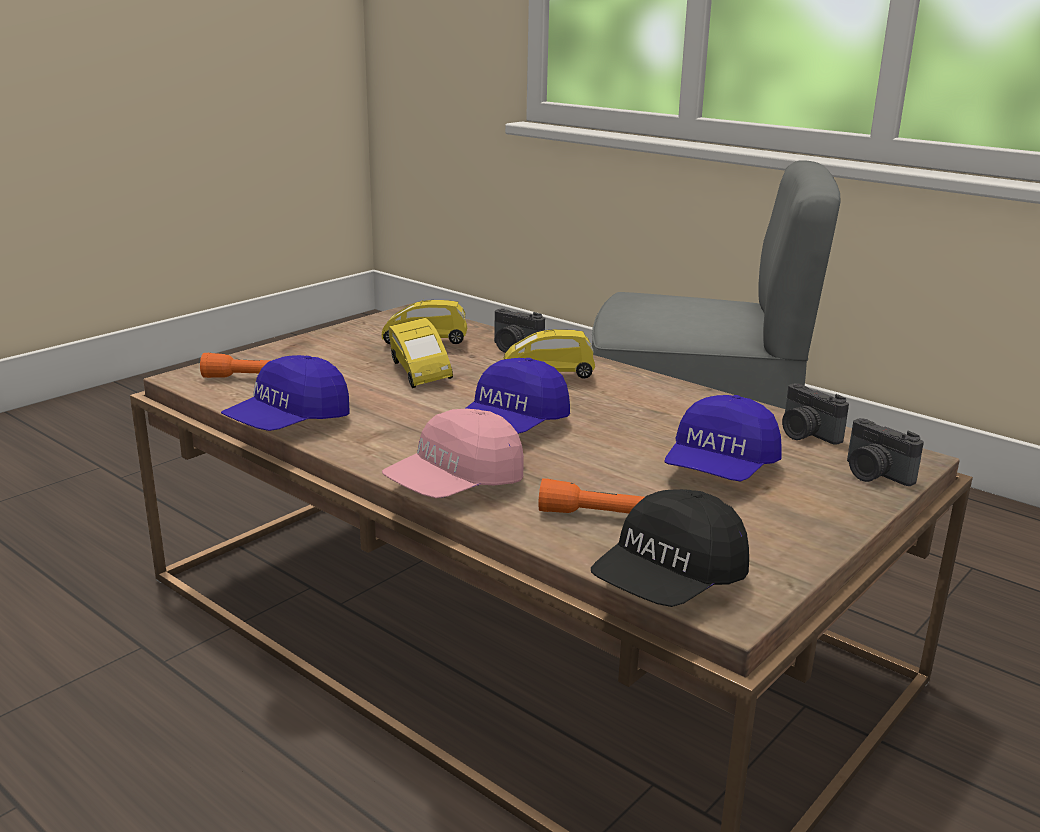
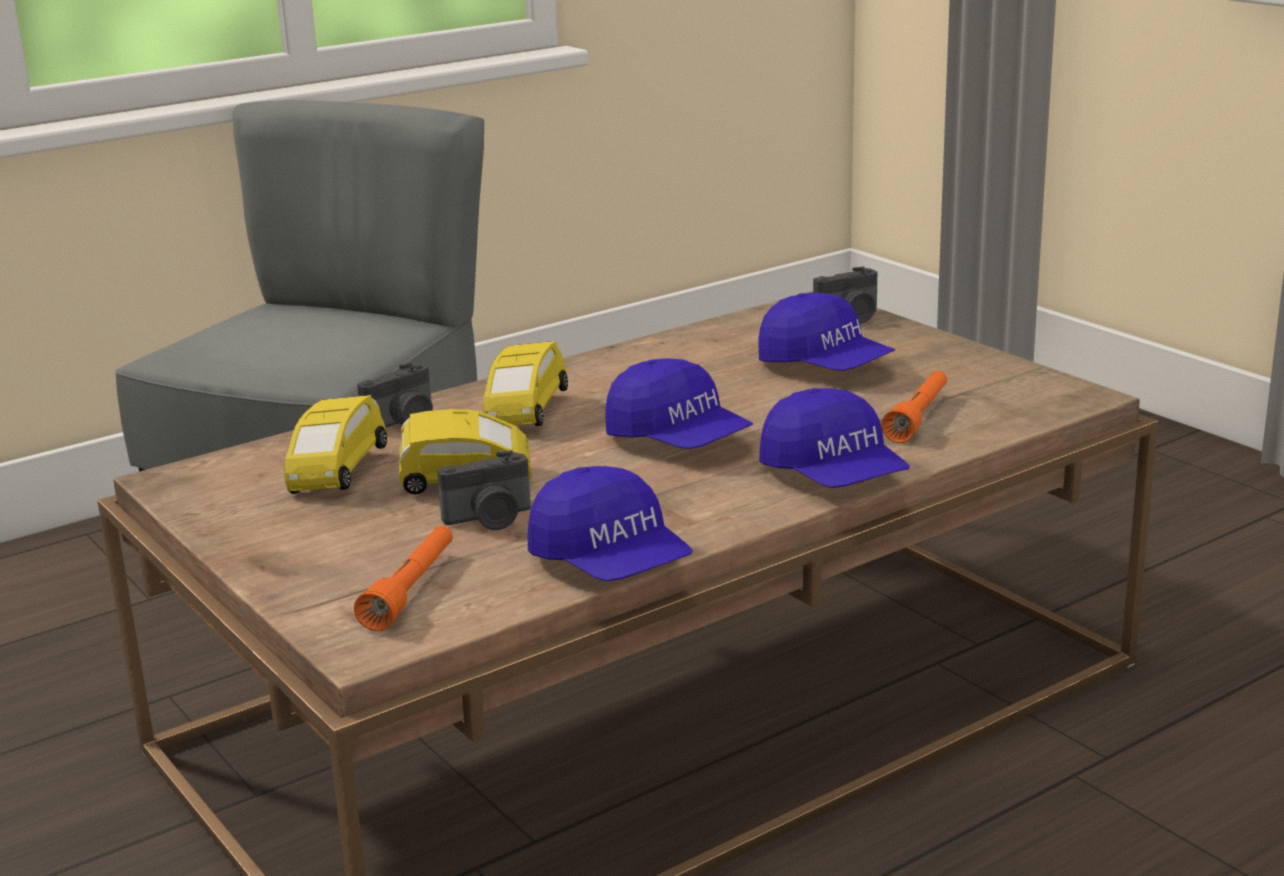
camera: 75 degrees left, 0 degrees up
pink cap [382,409,524,498] -> blue cap [759,388,910,488]
black cap [591,489,749,607] -> none
camera [782,383,849,445] -> camera moved to [437,450,531,530]

